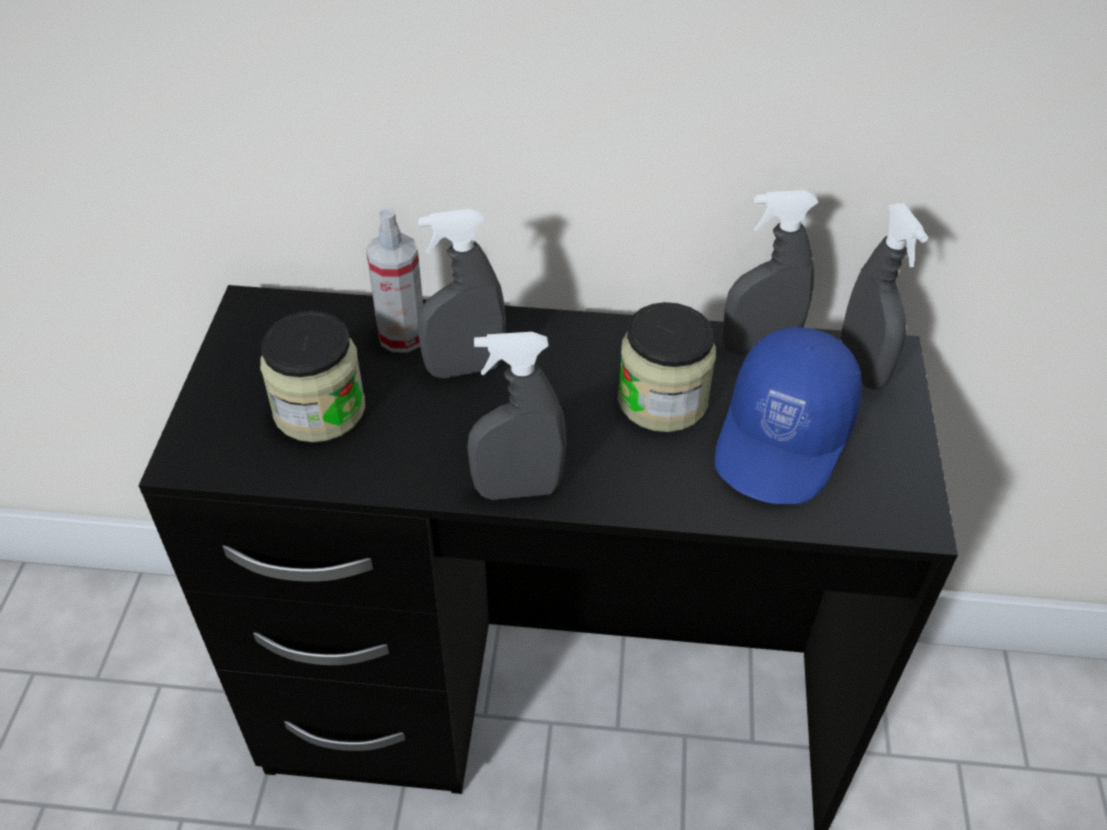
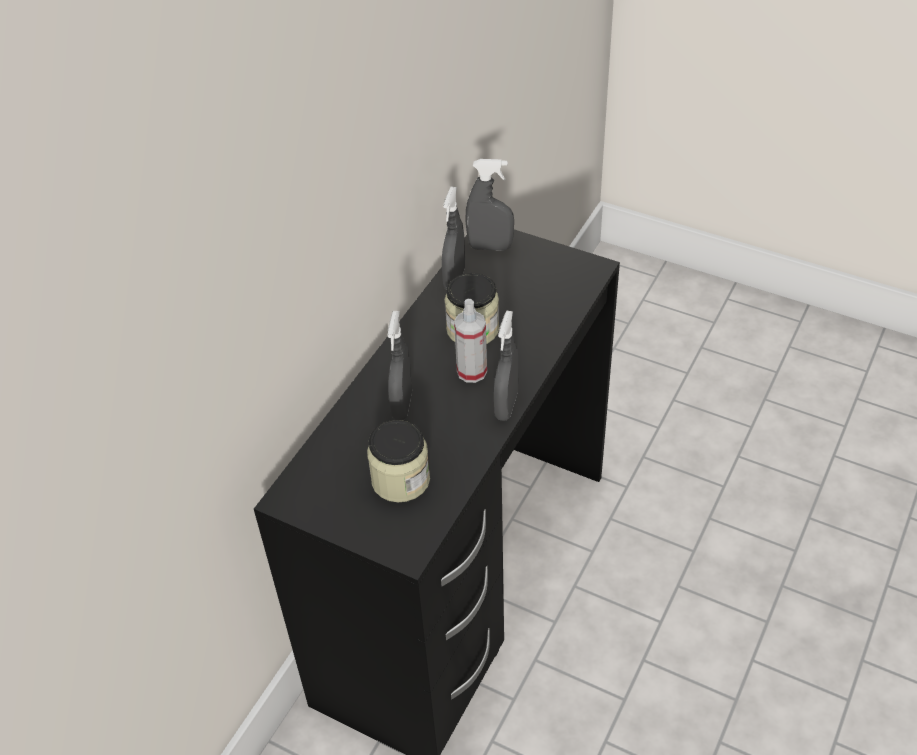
camera: 65 degrees left, 0 degrees up
spray bottle [366,208,423,352] -> spray bottle moved to [454,299,487,383]
blue cap [715,326,862,504] -> none

